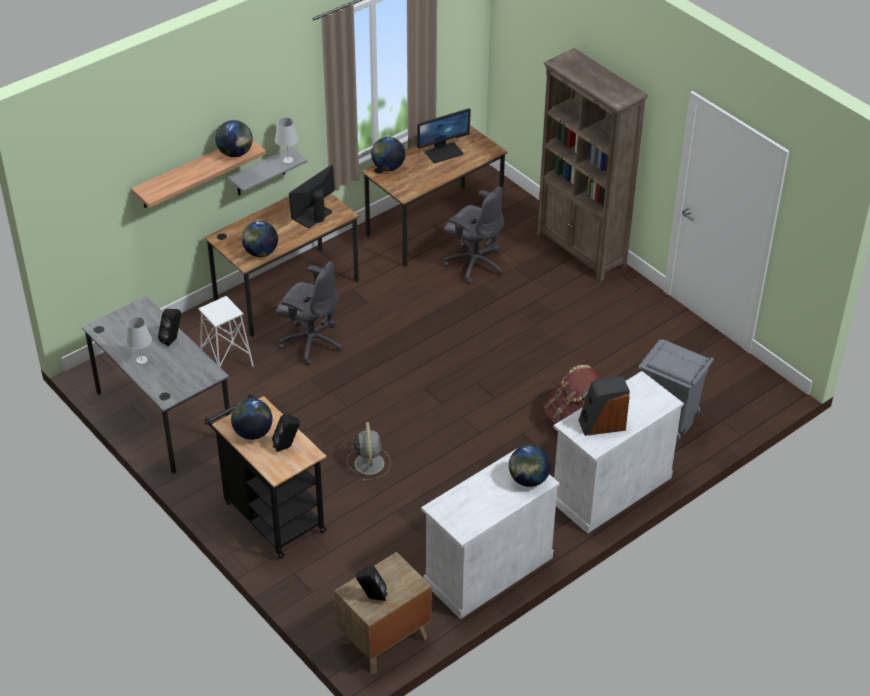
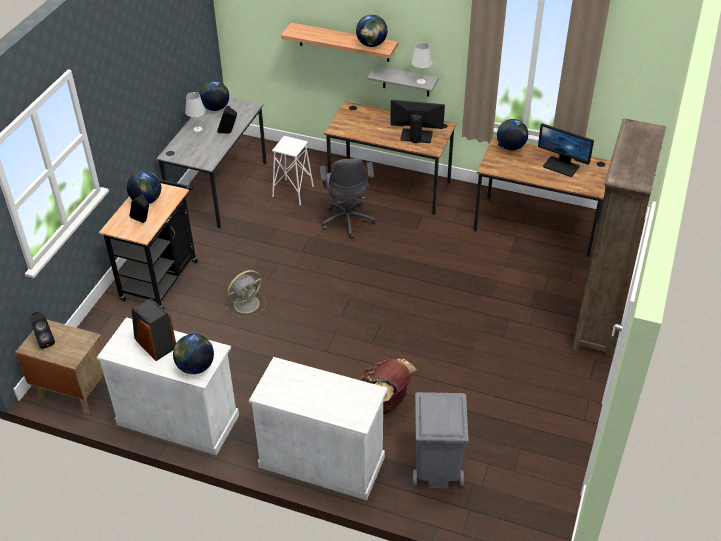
camera: 60 degrees right, 0 degrees up
globe [242,221,278,257] -> globe moved to [200,81,229,111]
grey office chair [444,186,504,284] -> none
speaker [578,376,630,436] -> speaker moved to [132,298,176,361]

